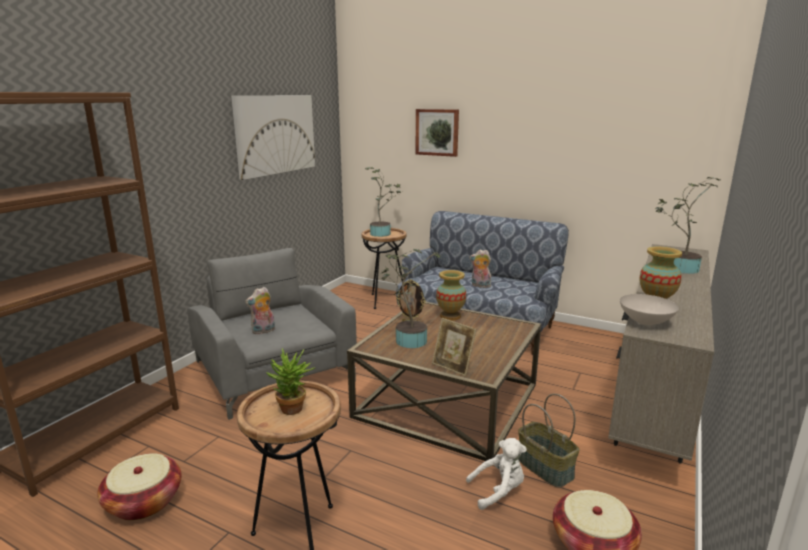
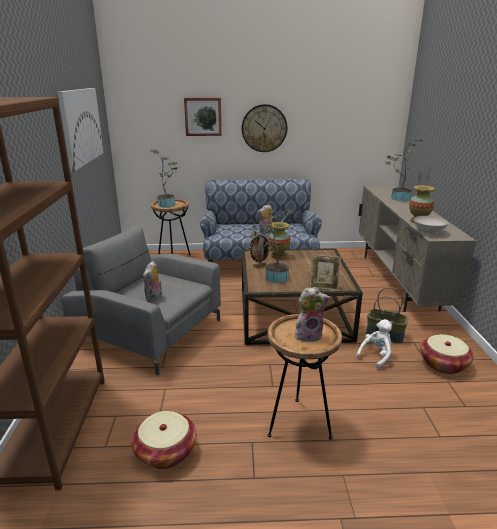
camera: 30 degrees left, 5 degrees up
potted plant [266,348,315,415] -> plush toy [295,287,330,342]
none -> wall clock [242,104,287,152]

